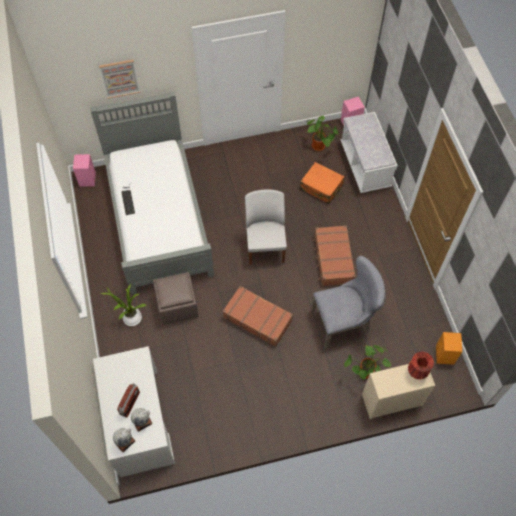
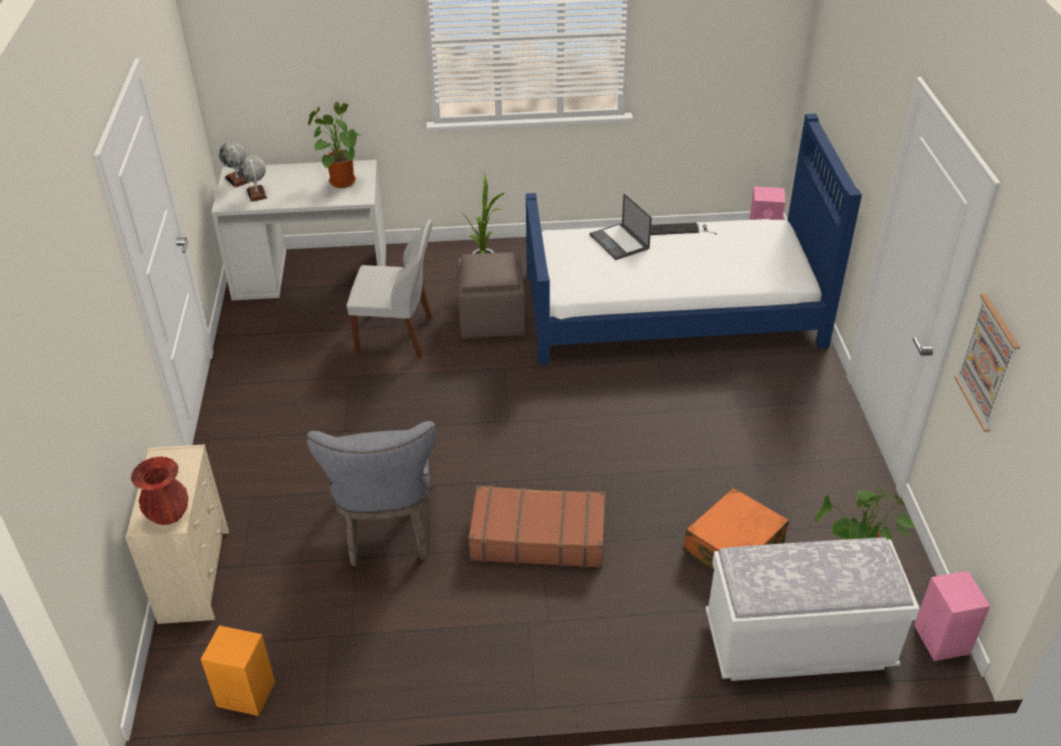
camera: 100 degrees right, 20 degrees down
grey bed [90,91,214,295] -> blue bed [526,113,862,365]
picture [99,59,140,99] -> picture moved to [954,294,1020,432]
radio [117,384,140,418] -> none
brown suitcase [223,286,293,347] -> none
white chair [245,189,287,265] -> white chair moved to [347,219,432,358]
potted plant [344,345,392,379] -> potted plant moved to [307,102,361,188]
none -> laptop [590,193,652,260]

